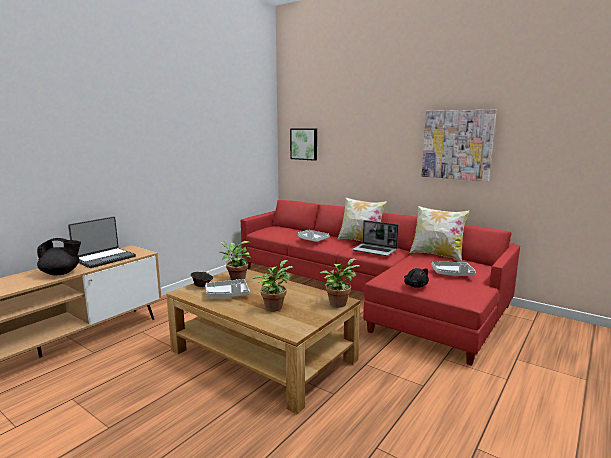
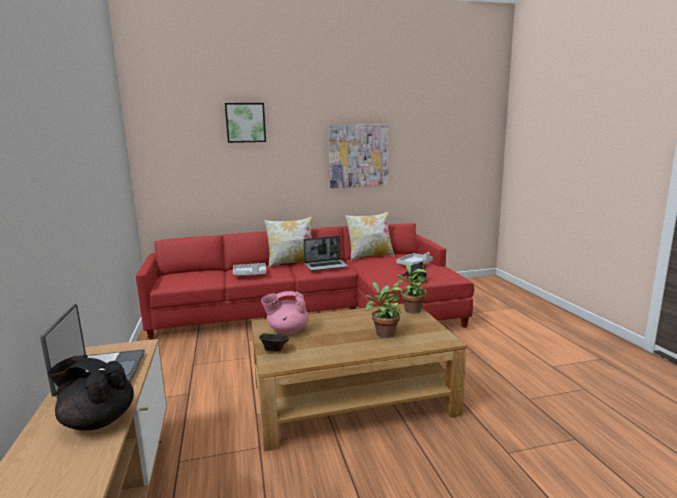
camera: 50 degrees left, 0 degrees up
black teapot [37,238,81,275] -> black teapot turned 105 degrees counterclockwise [47,356,134,430]
grey tray [205,279,250,298] -> none
potted plant [220,241,251,280] -> pink teapot [261,291,309,334]
picture [290,128,317,161] -> picture moved to [225,103,266,143]

